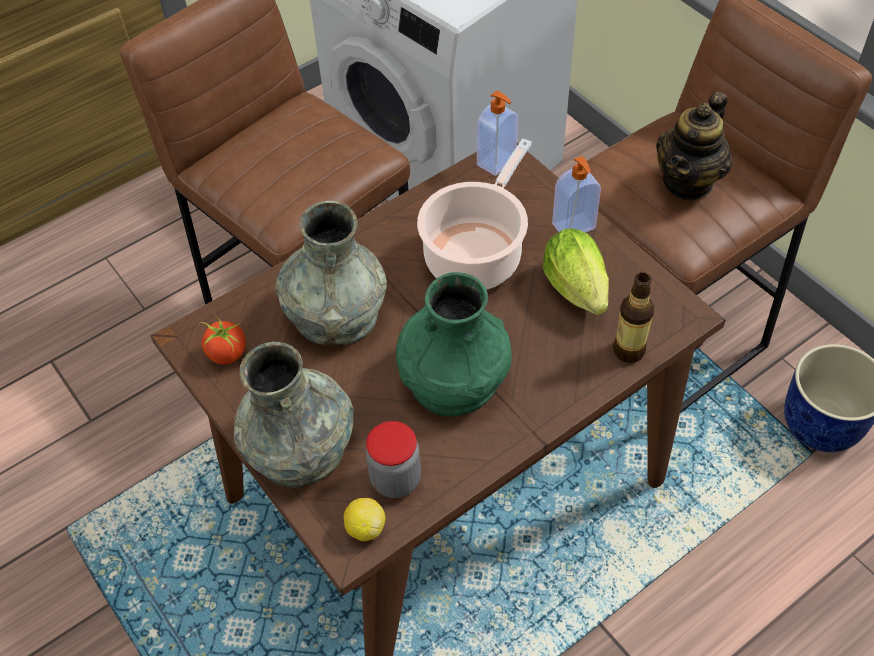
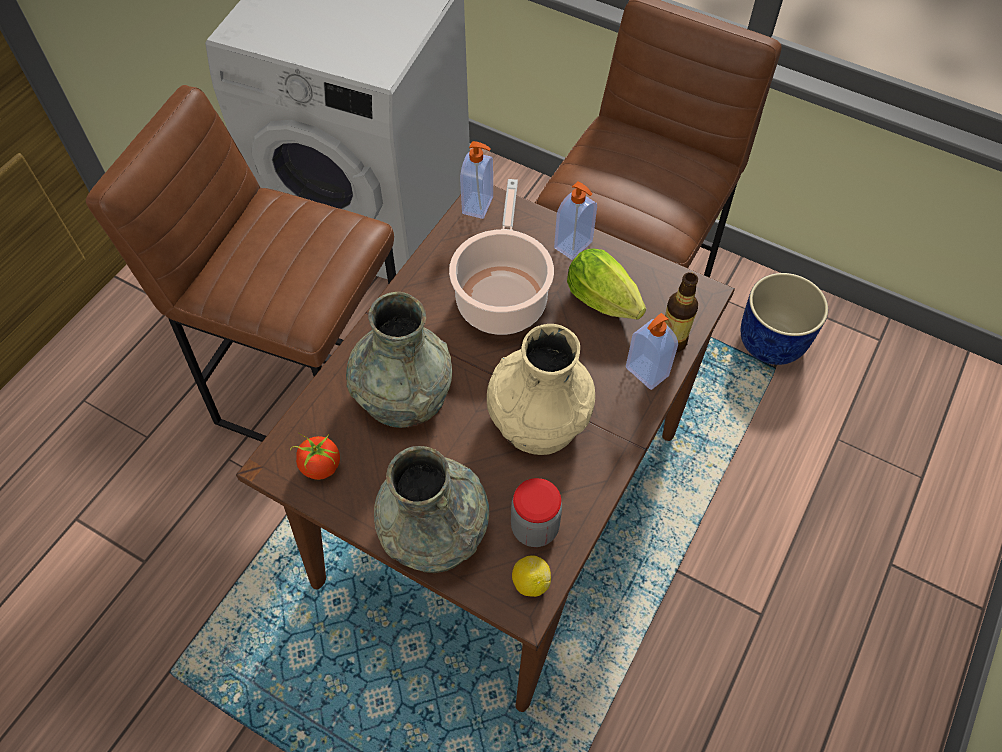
camera: 25 degrees left, 5 degrees up
green vase [396,272,512,417] -> beige vase [487,324,595,455]
teapot [656,91,732,201] -> none
none -> soap dispenser [626,313,678,390]

